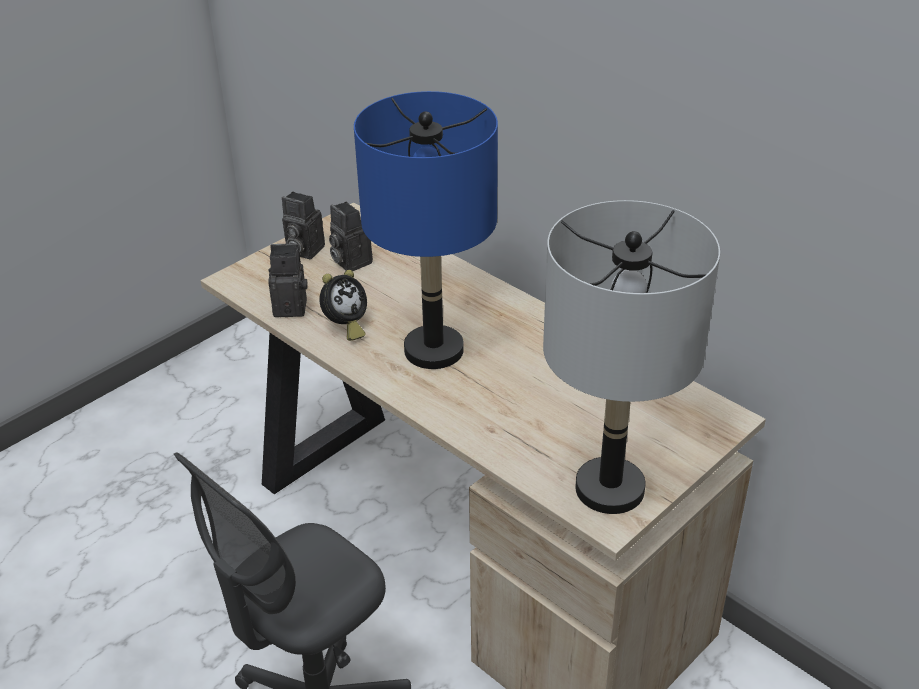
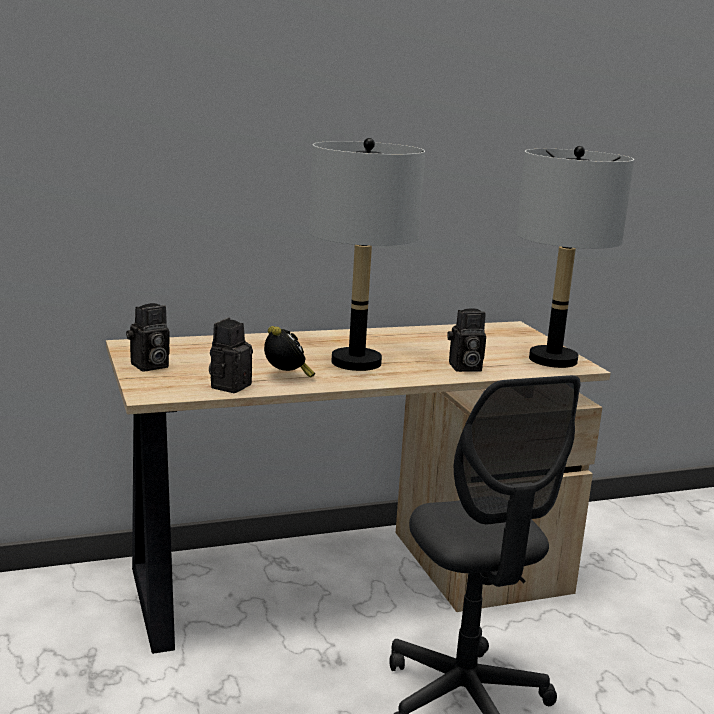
camera: 65 degrees left, 20 degrees down
camera [329,202,373,271] -> camera moved to [447,308,486,372]
blue table lamp [354,91,498,369] -> grey table lamp [309,138,425,371]

